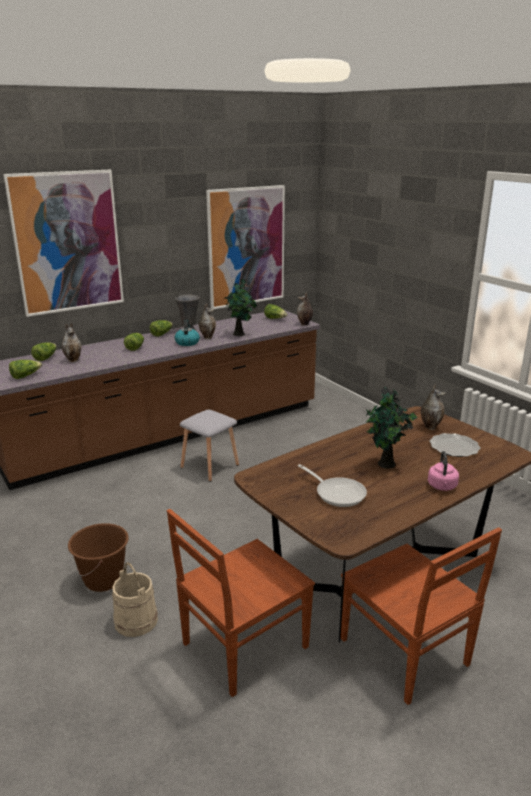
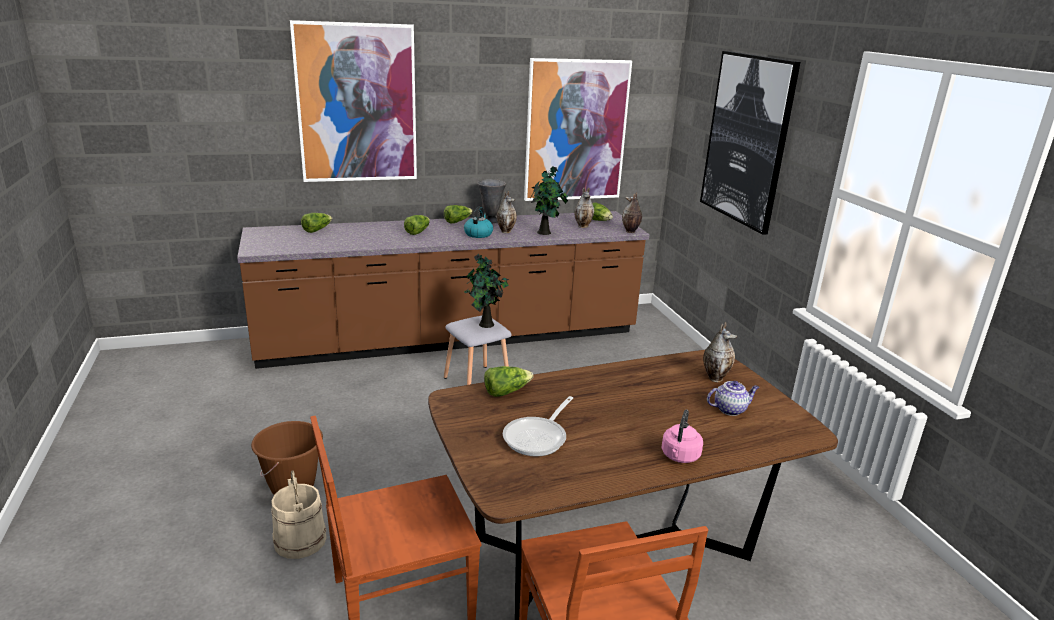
camera: 15 degrees right, 0 degrees up
lettuce [9,360,42,379] -> lettuce moved to [484,366,533,397]
vase [62,323,82,362] -> vase moved to [574,187,594,228]
frying pan [298,464,367,507] -> frying pan turned 60 degrees clockwise [503,396,573,457]
potted plant [366,387,417,469] -> potted plant moved to [464,254,509,328]
plate [429,433,481,457] -> teapot [707,381,759,416]
none -> picture [700,51,800,235]

